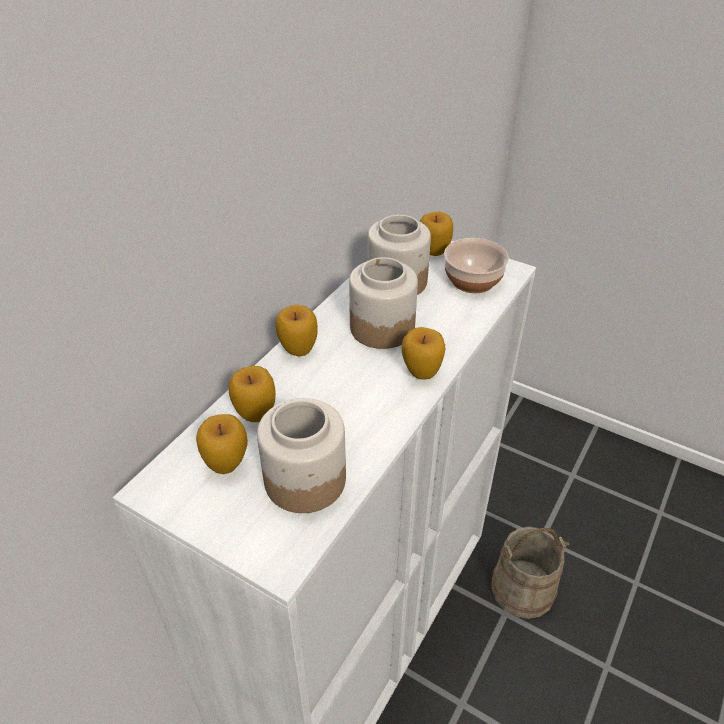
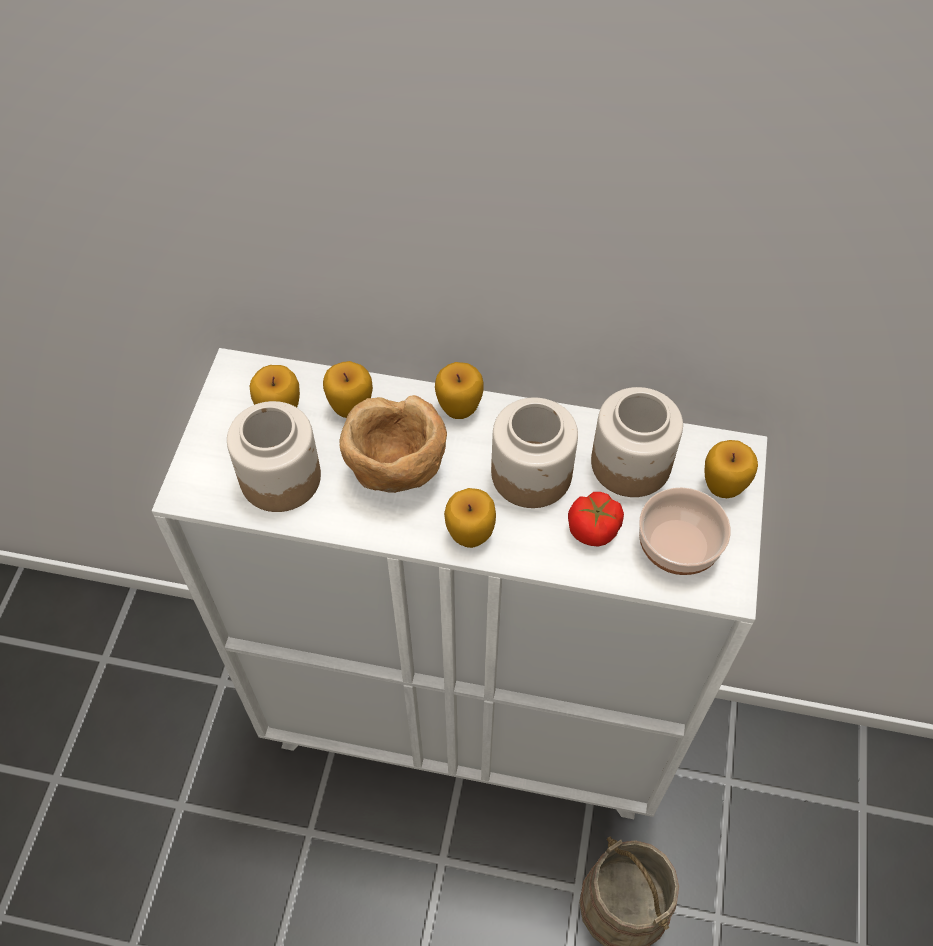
camera: 70 degrees right, 15 degrees up
none -> brown bowl [339,395,447,493]
none -> tomato [568,492,624,546]

